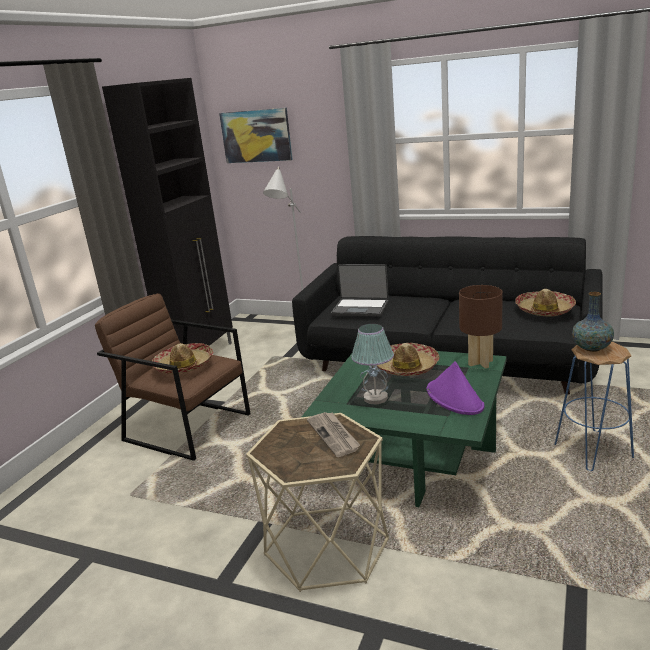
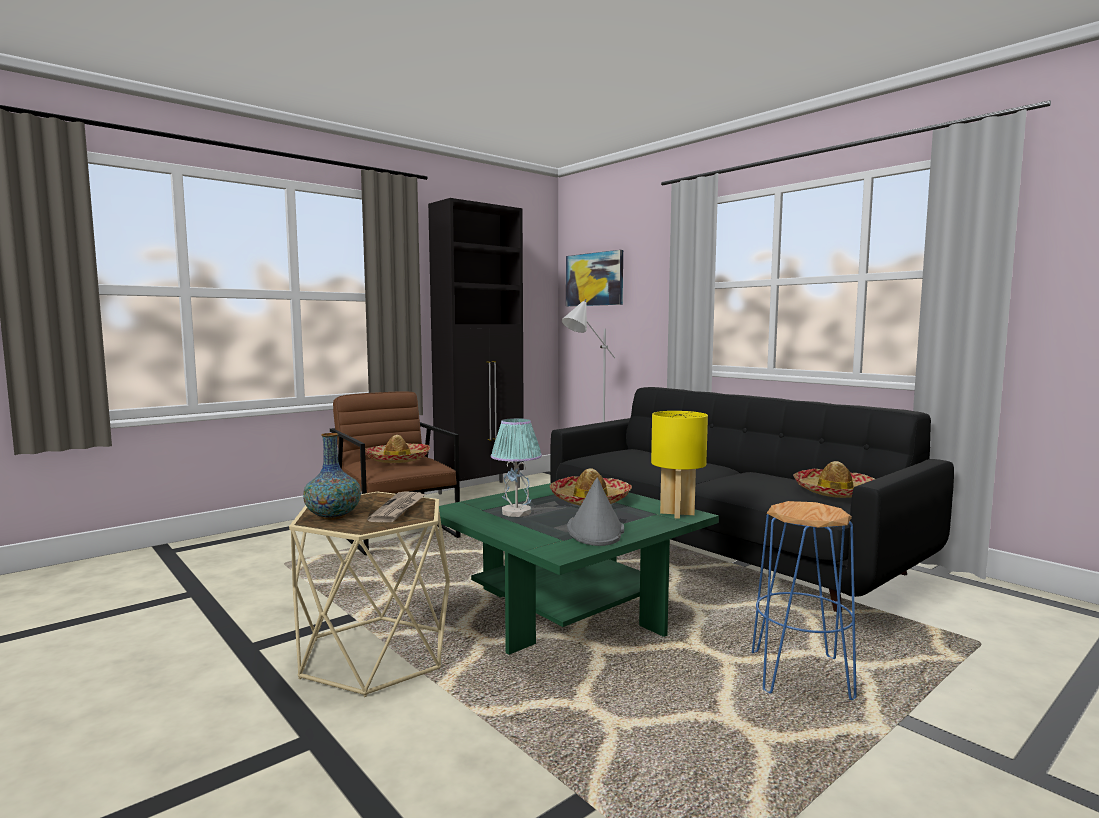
camera: 25 degrees right, 15 degrees down
laptop [331,264,389,316] -> none
purple hat [427,361,484,415] -> grey hat [567,477,624,546]
brown table lamp [459,285,503,369] -> yellow table lamp [651,411,708,519]
vase [572,292,614,352] -> vase moved to [303,433,361,520]

